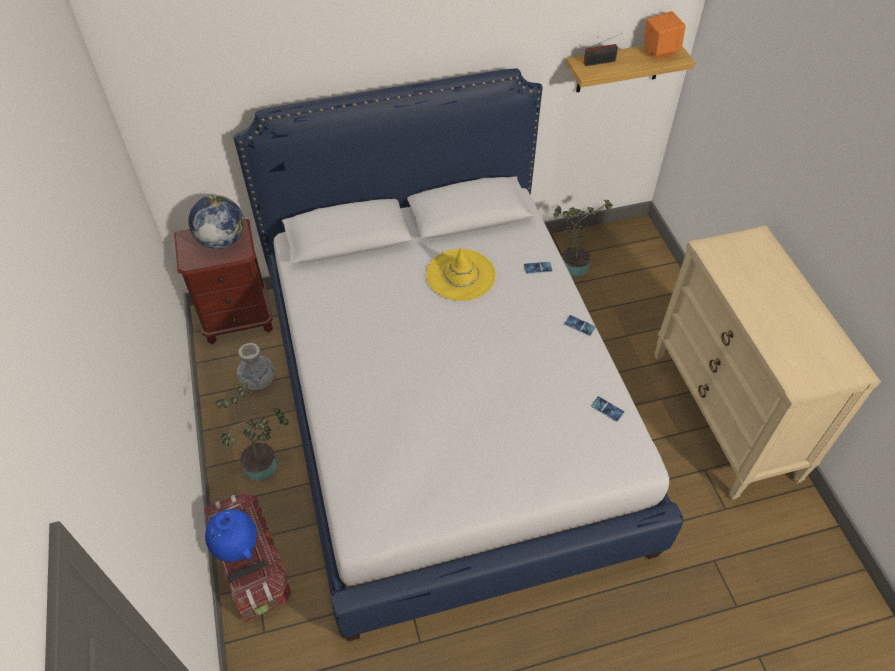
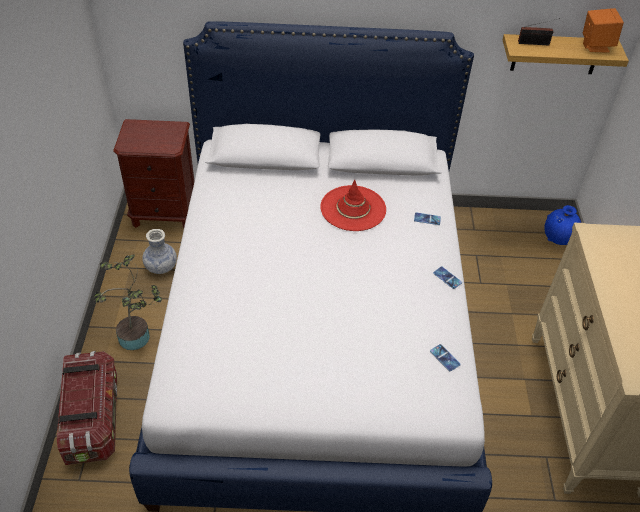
camera: 15 degrees right, 5 degrees down
globe [188,195,244,249] -> none
blue vase [205,509,257,562] -> blue vase moved to [544,205,581,245]
yellow hat [426,247,496,301] -> red hat [320,180,386,231]
potted plant [553,200,613,277] -> none

